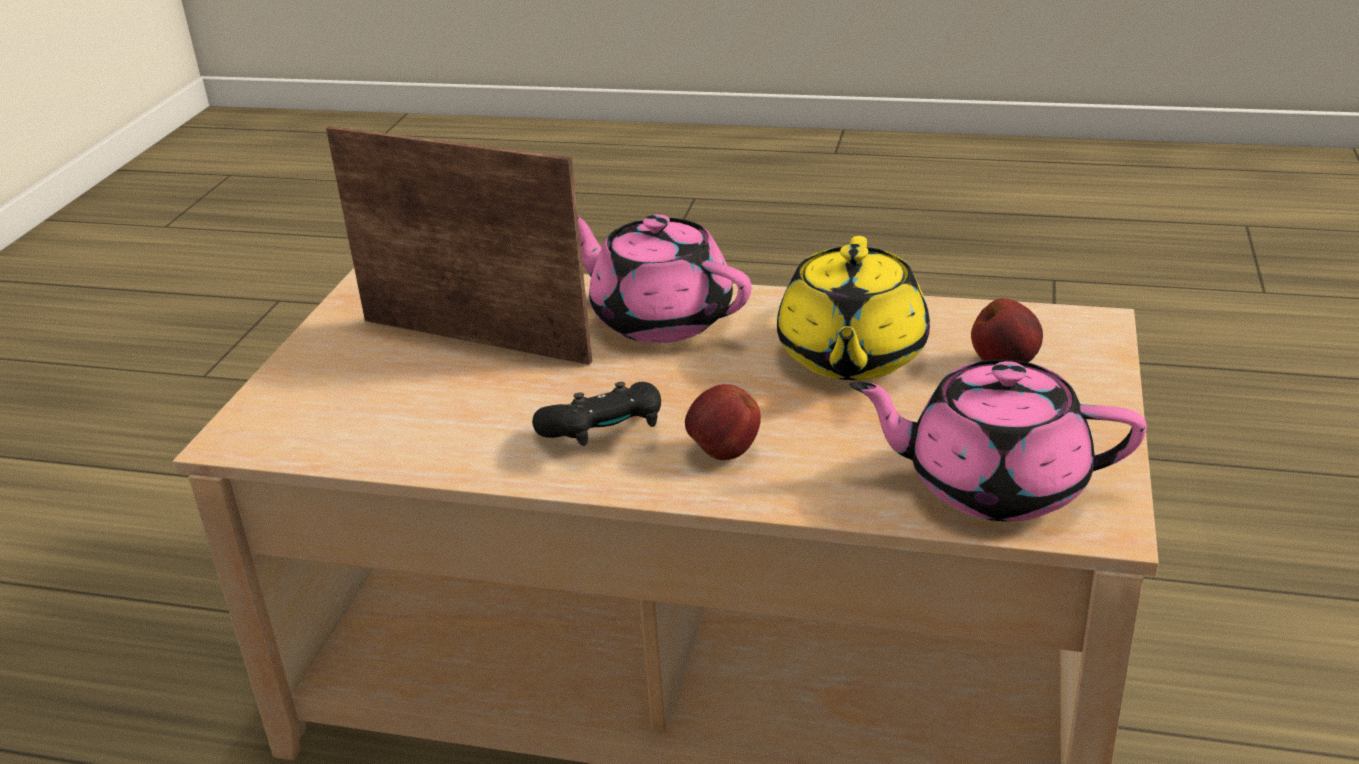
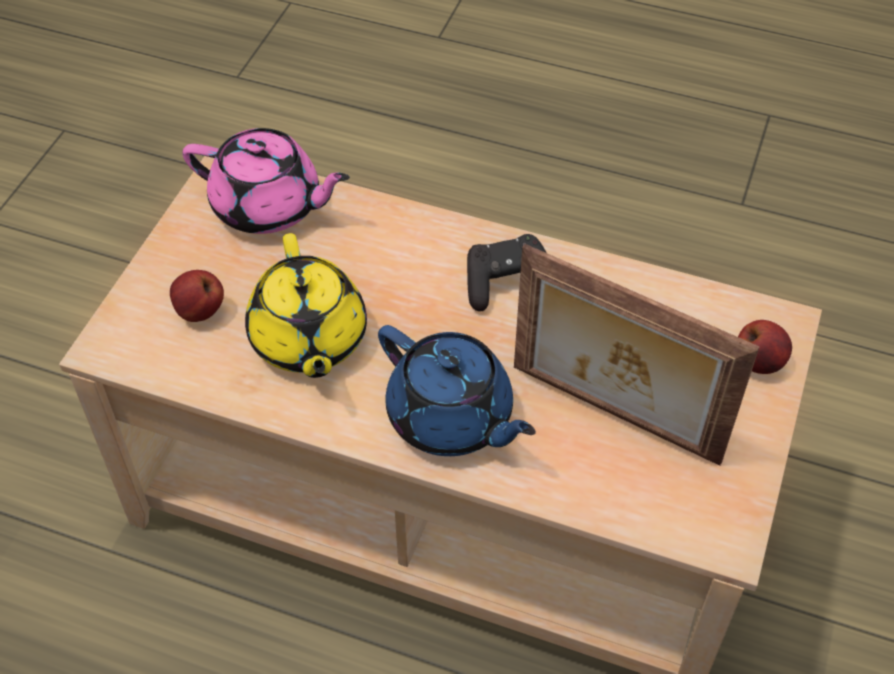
camera: 175 degrees left, 20 degrees up
pink teapot [578,214,752,343] -> blue teapot [378,325,536,456]
apple [685,384,761,460] -> apple moved to [738,320,792,374]
yellow teapot [777,236,930,380] -> yellow teapot turned 150 degrees clockwise [245,233,367,378]

